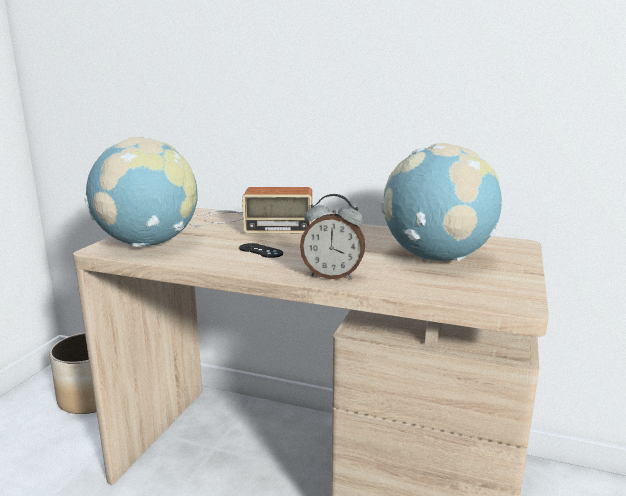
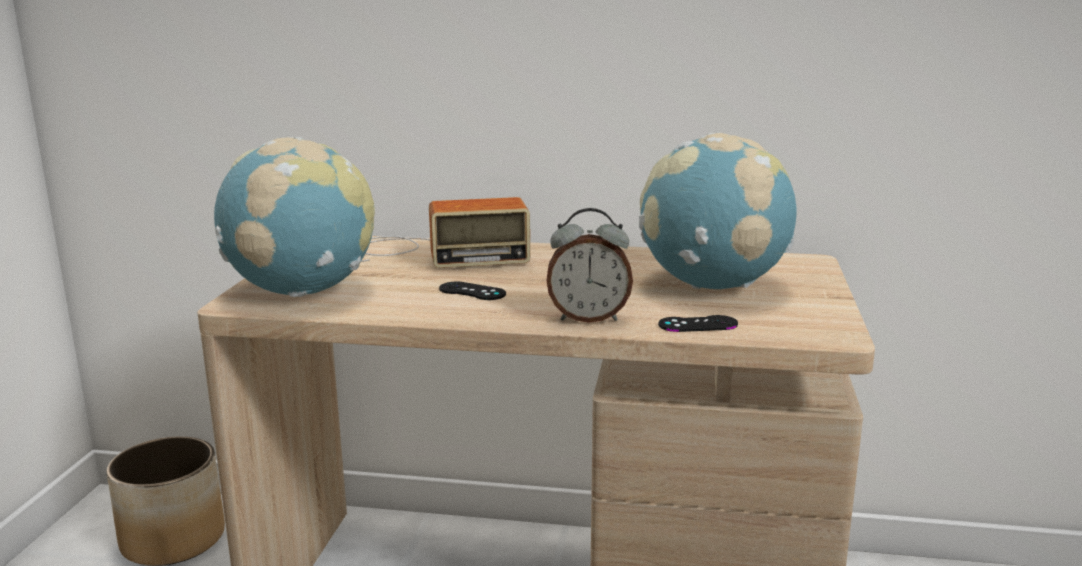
camera: 10 degrees left, 0 degrees up
none -> black game controller [658,315,738,332]

